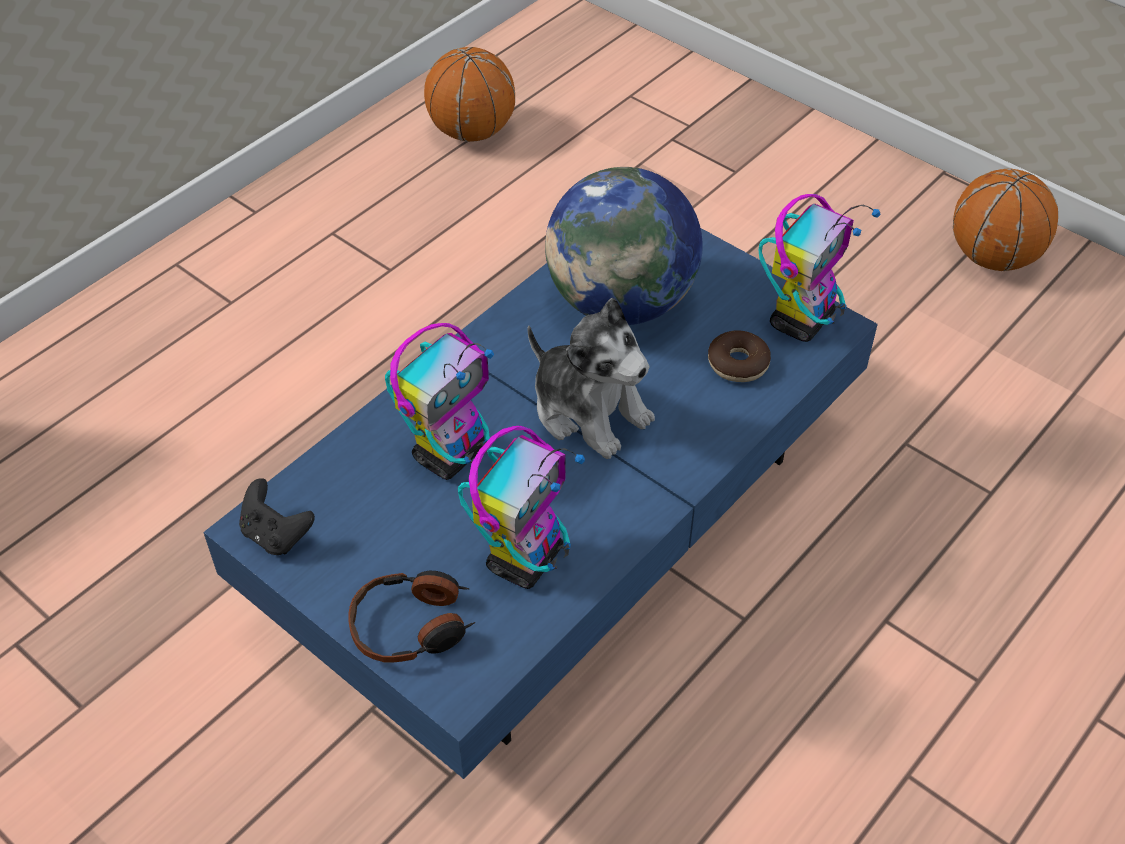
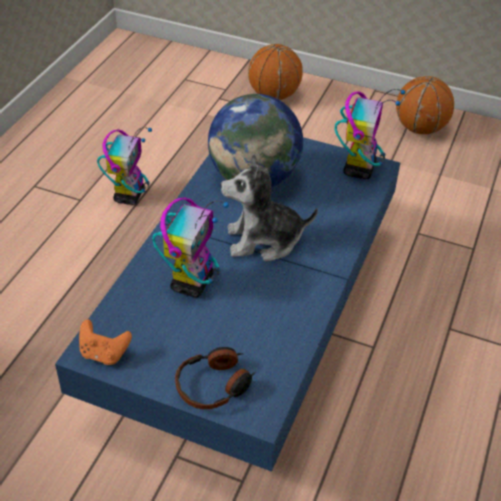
camera: 20 degrees left, 5 degrees down
black game controller [239,478,315,555] -> orange game controller [79,319,132,365]
basketball [424,47,515,142] -> basketball moved to [248,44,303,100]
toy robot [458,426,585,589] -> toy robot moved to [97,127,152,205]
plush toy [528,298,655,459] -> plush toy turned 150 degrees clockwise [220,154,318,262]
donut [708,330,771,382] -> none

